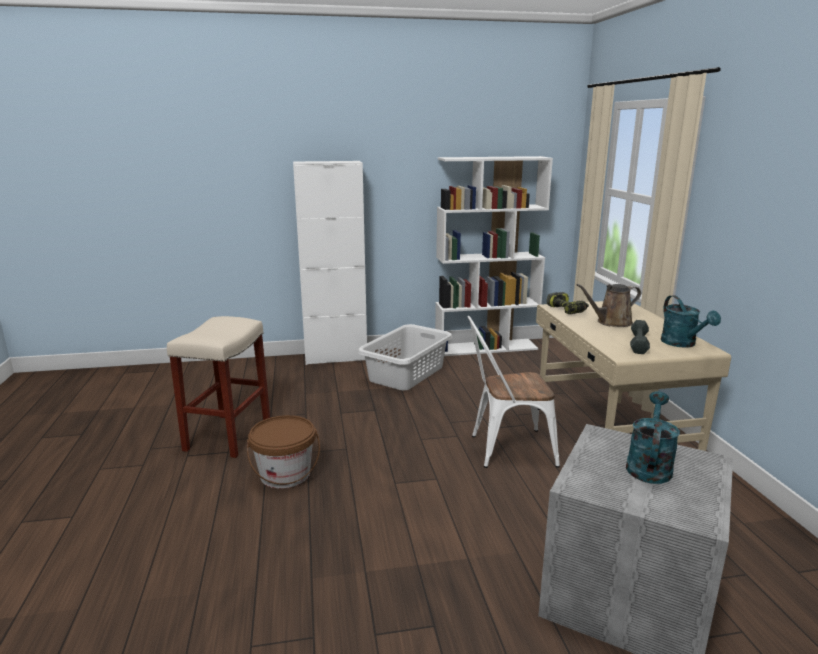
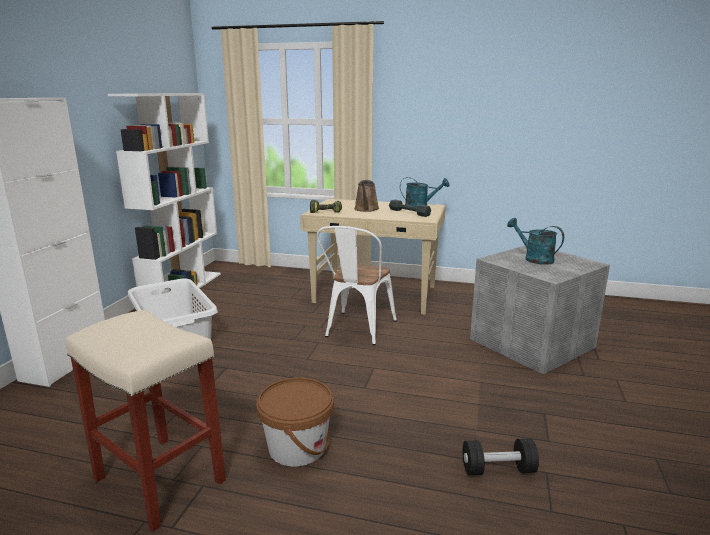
camera: 65 degrees left, 0 degrees up
none -> black dumbbell [463,438,539,475]

